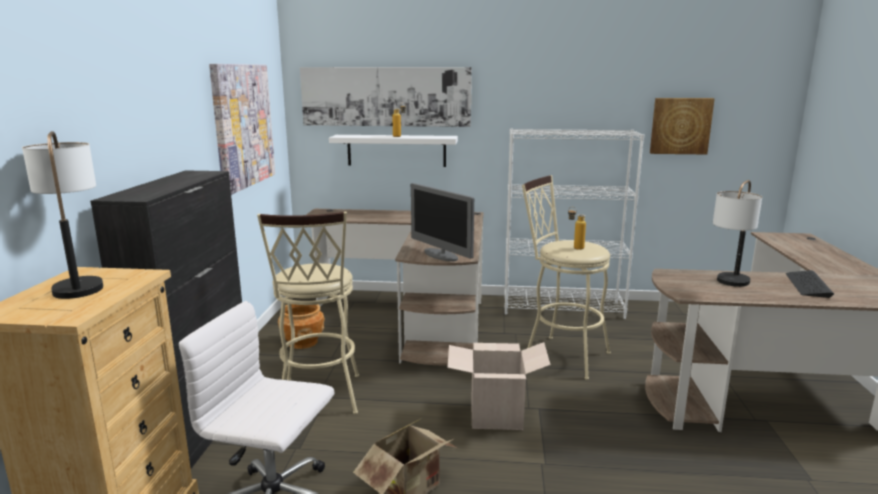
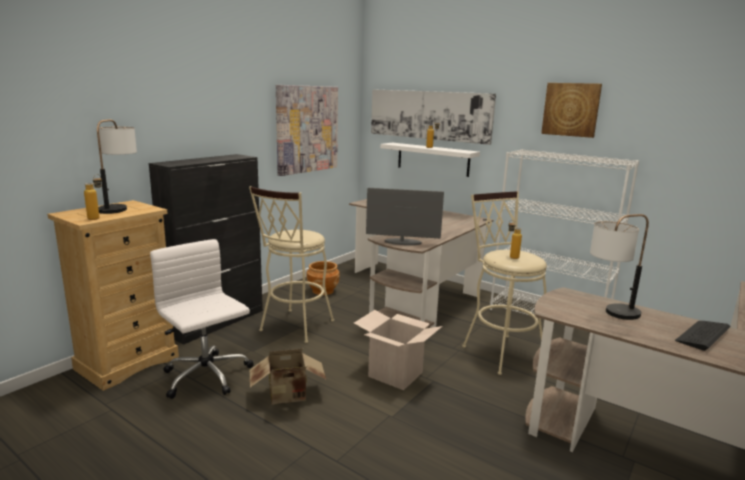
camera: 30 degrees right, 0 degrees up
monitor [411,183,474,261] -> monitor turned 105 degrees clockwise [366,188,444,245]
picture [650,98,715,154] -> picture moved to [541,83,602,138]
none -> bottle [84,174,102,220]

